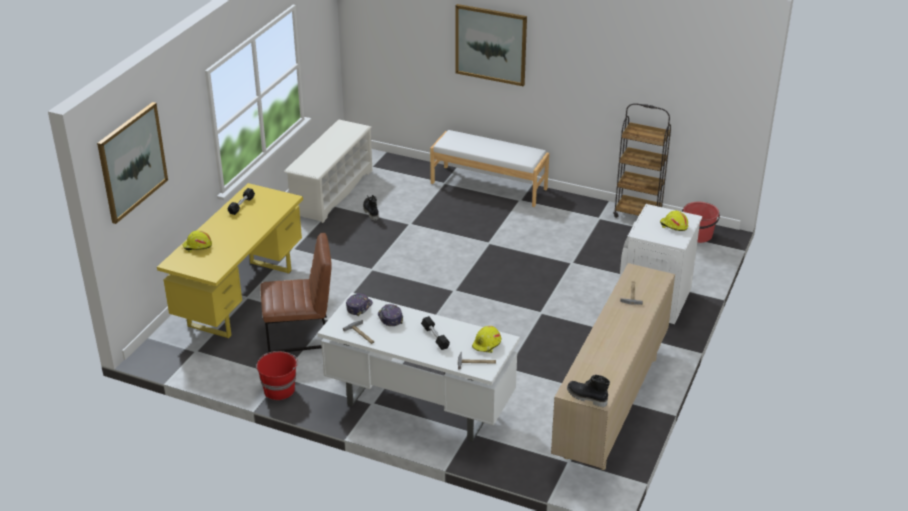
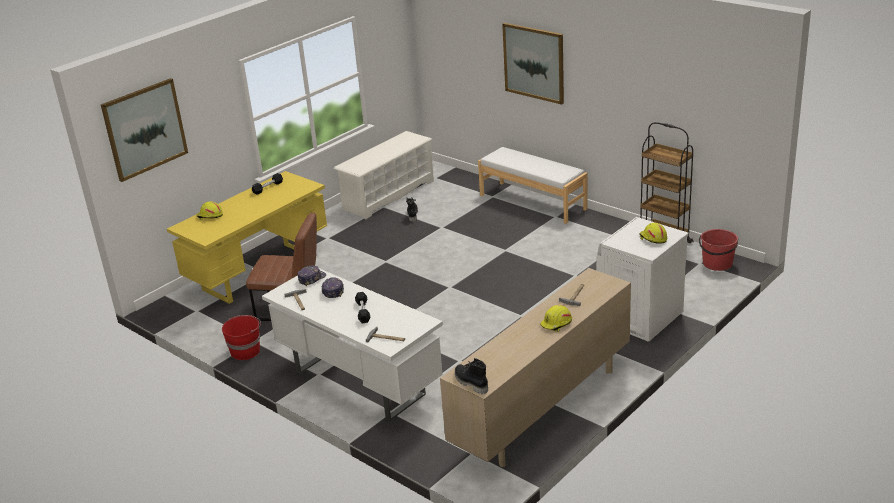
camera: 20 degrees right, 5 degrees down
yellow hard hat [472,326,502,353] -> yellow hard hat moved to [540,305,572,332]

